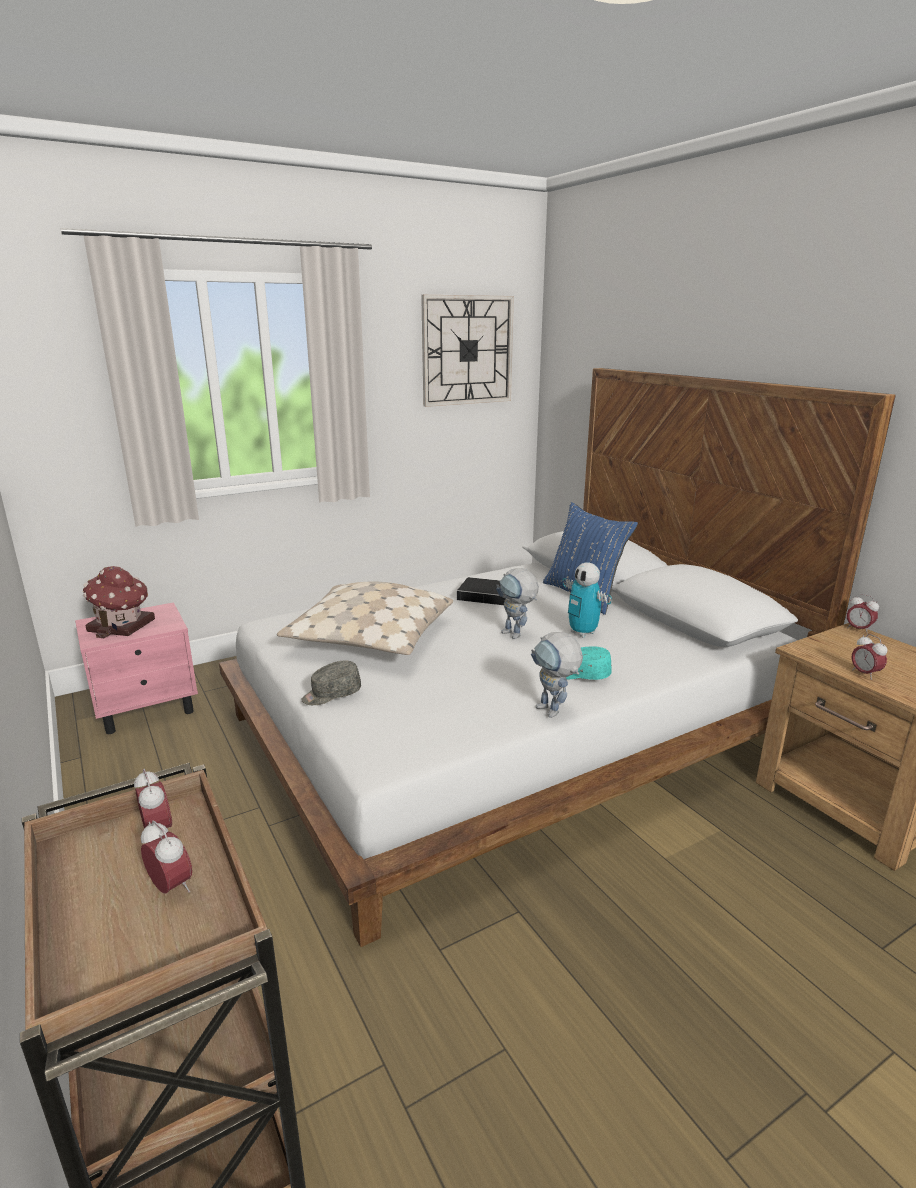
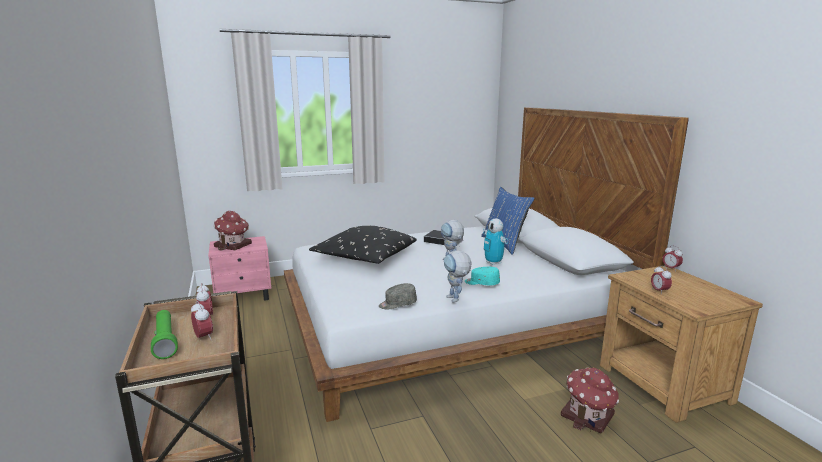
camera: 10 degrees right, 5 degrees down
beige pillow [277,581,453,655] -> black pillow [309,226,417,264]
grey cap [301,660,361,705] -> grey cap moved to [379,283,417,309]
wall clock [421,295,514,407] -> none
none -> green flashlight [151,310,178,359]
none -> toy house [561,367,619,433]

